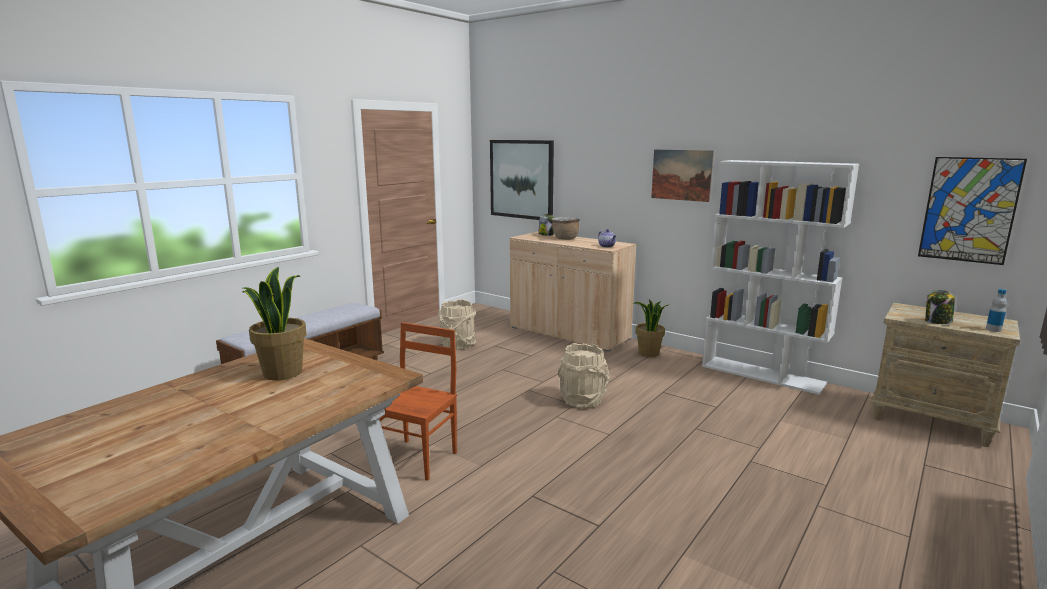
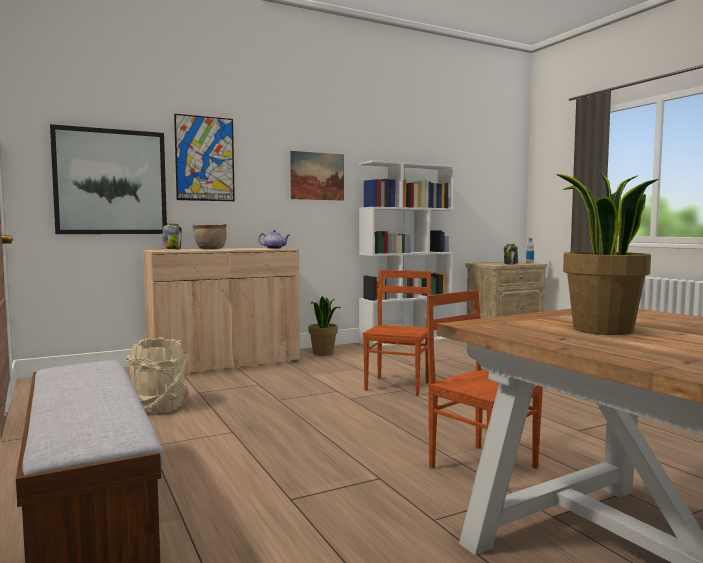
camera: 65 degrees left, 10 degrees down
beige bucket [557,343,610,408] -> brown chair [363,270,431,396]
picture [918,157,1027,265] -> picture moved to [174,114,235,201]

